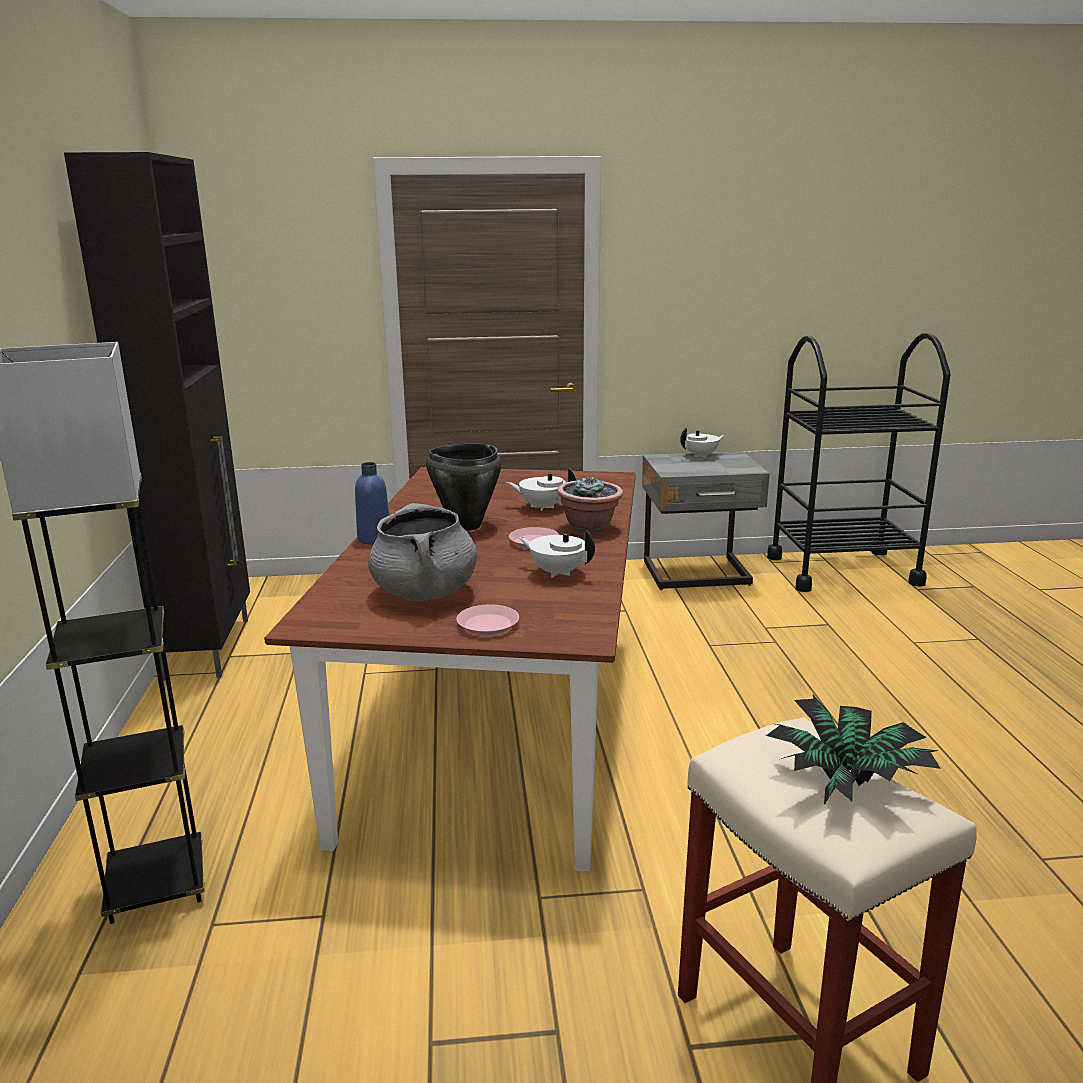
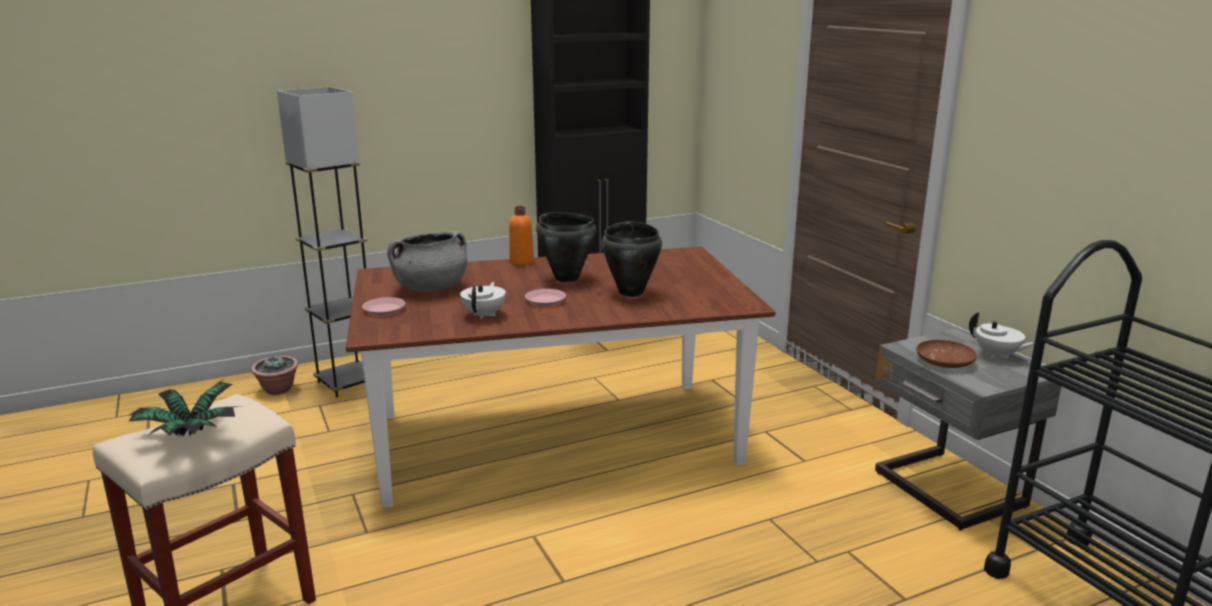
camera: 70 degrees right, 0 degrees up
blue bottle [355,462,389,545] -> orange bottle [509,206,534,265]
white teapot [506,468,576,511] -> black cooking pot [602,221,662,297]
potted plant [557,476,623,534] -> potted plant moved to [251,356,298,395]
none -> brown plate [916,340,977,368]

